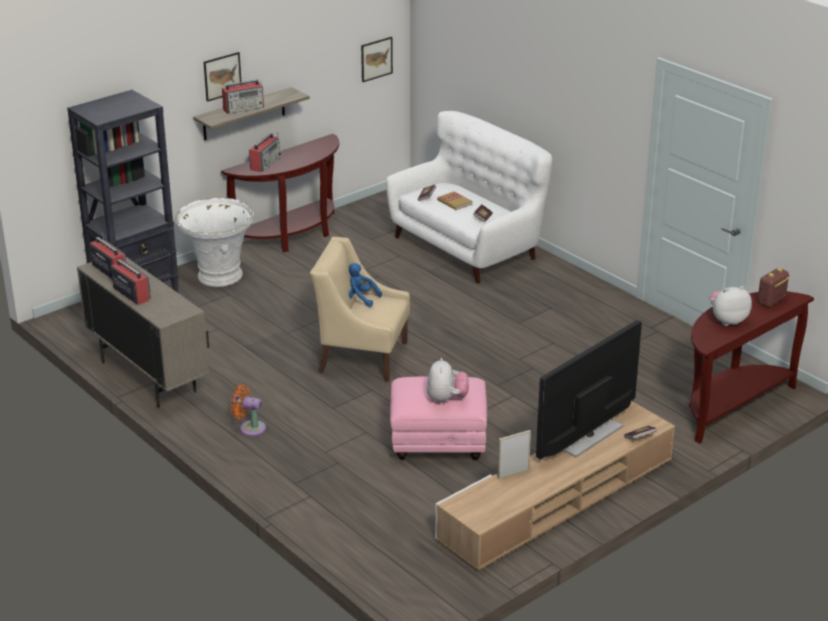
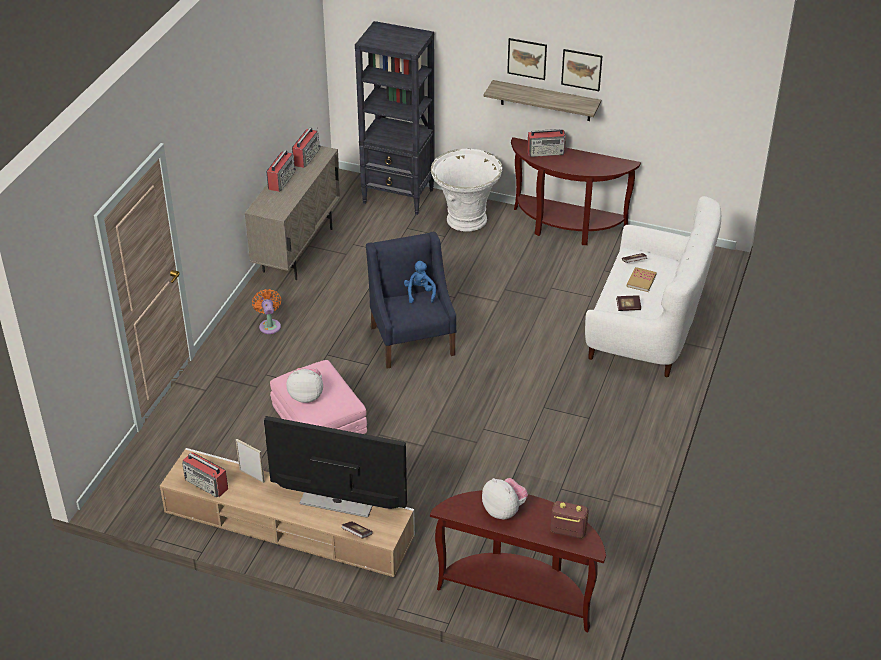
camera: 60 degrees right, 10 degrees up
radio [222,80,264,114] -> radio moved to [182,452,228,497]
beige armchair [310,237,410,382] -> blue armchair [366,232,456,369]
picture [361,37,393,82] -> picture moved to [561,49,602,91]
plush toy [427,358,469,404] -> plush toy turned 150 degrees counterclockwise [287,368,323,403]

